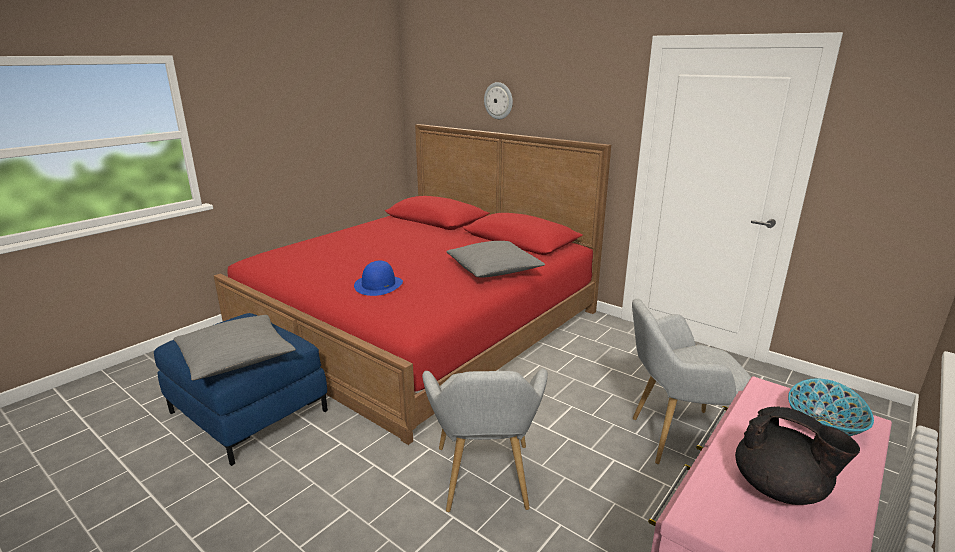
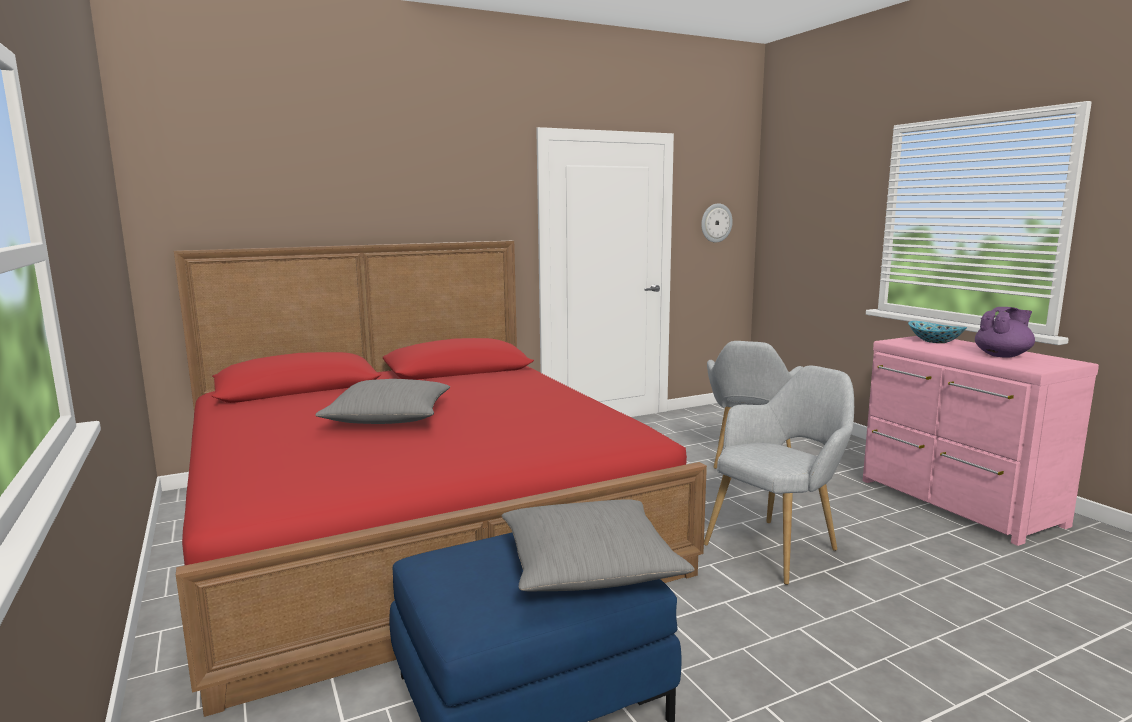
camera: 65 degrees left, 10 degrees down
blue hat [354,261,403,296] -> none
grey armchair [422,368,548,512] -> grey armchair turned 60 degrees counterclockwise [704,366,854,585]
grey pillow [446,241,545,278] -> grey pillow moved to [315,379,450,424]
wall clock [484,82,513,119] -> wall clock moved to [701,203,733,243]
black teapot [735,407,860,505] -> purple teapot [975,307,1035,358]

